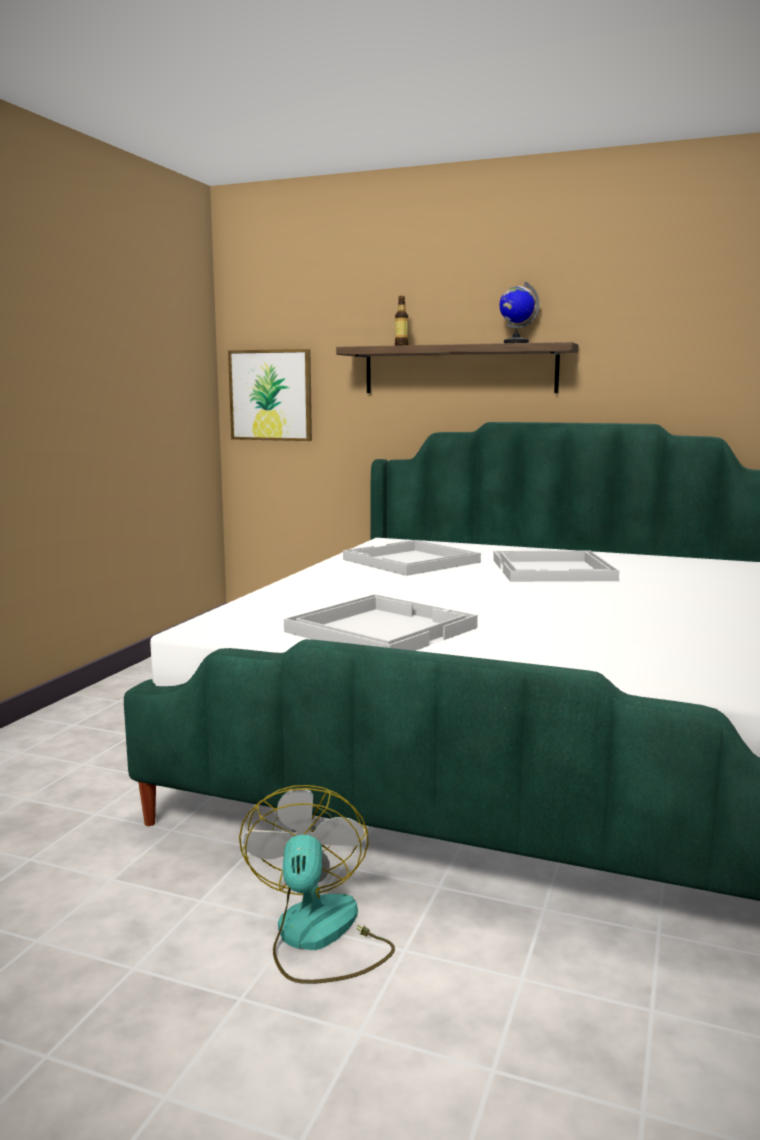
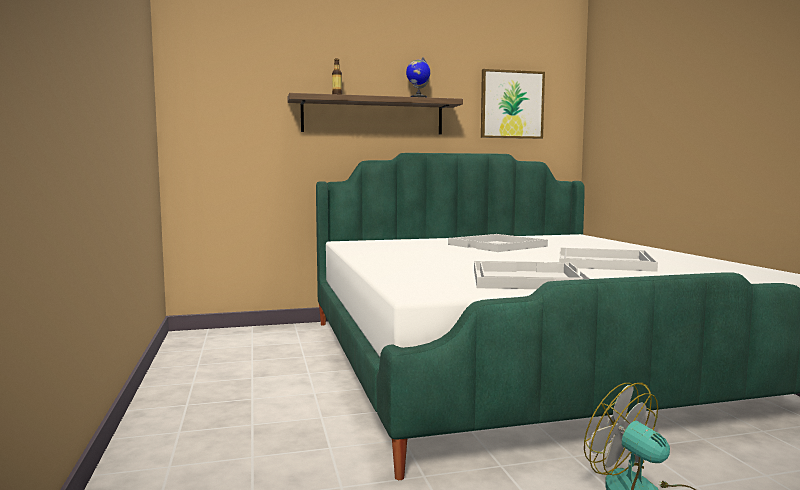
camera: 35 degrees left, 5 degrees down
picture [228,349,312,441] -> picture moved to [481,69,545,139]
white tray [343,540,481,576] -> white tray moved to [559,248,658,272]

